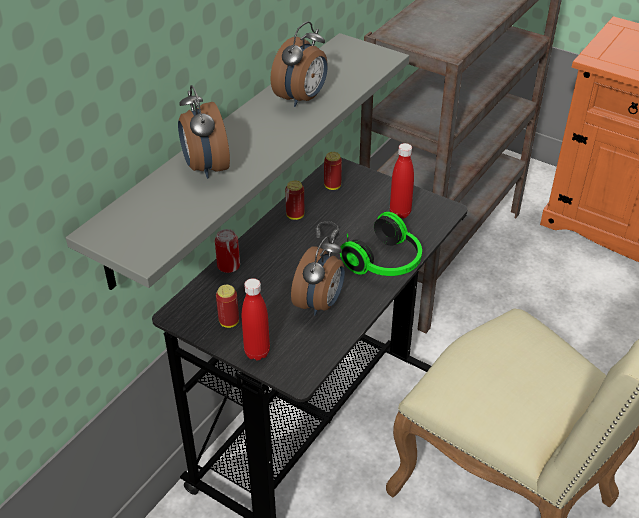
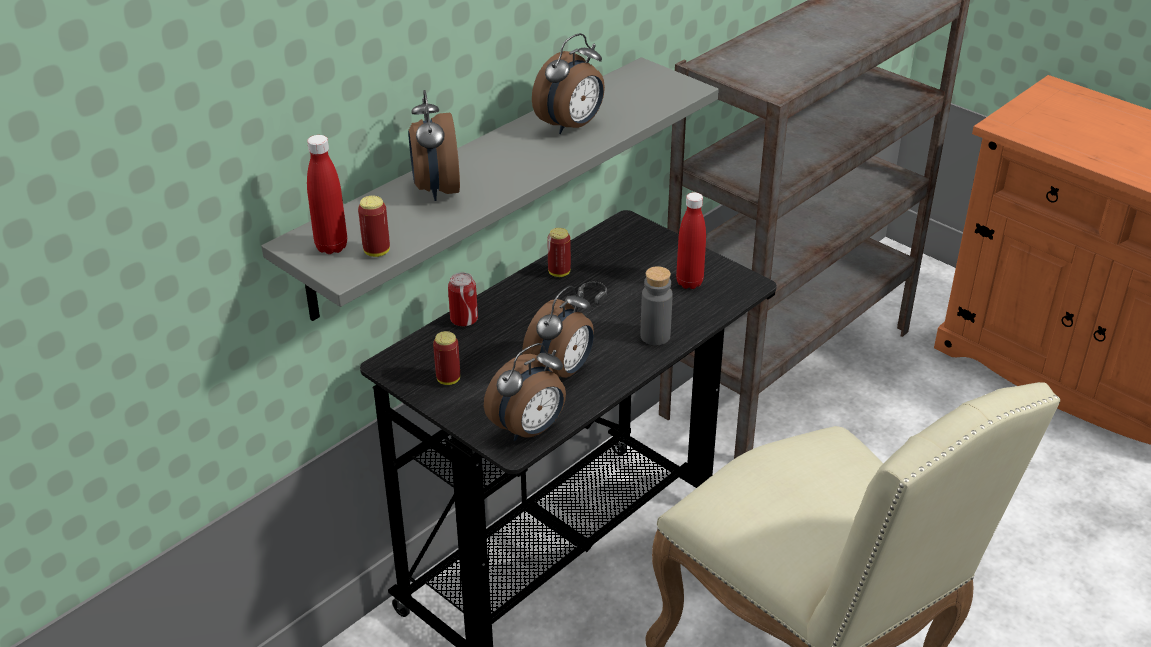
camera: 10 degrees right, 5 degrees down
red bottle [242,278,270,360] -> red bottle moved to [307,135,347,254]
can [324,152,342,190] -> can moved to [358,196,390,257]
headphones [340,212,422,276] -> grey bottle [641,266,673,345]
none -> alarm clock [484,343,566,441]

